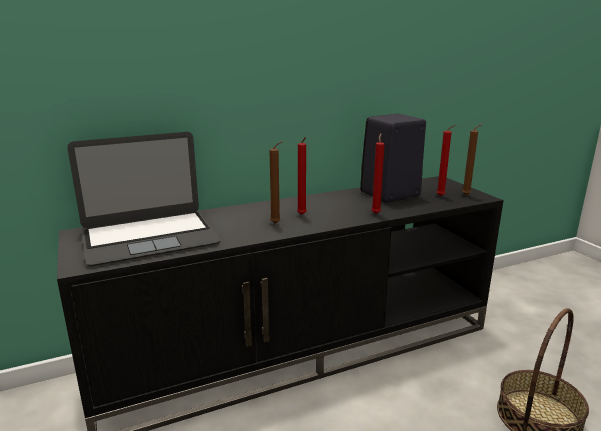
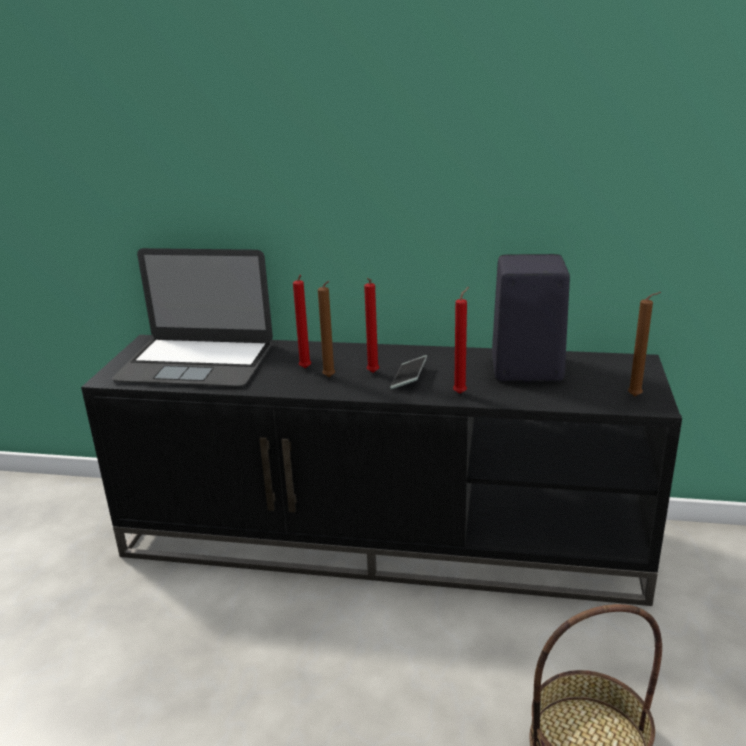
camera: 35 degrees right, 5 degrees up
red candle [437,125,456,196] -> red candle moved to [293,275,311,368]
none -> phone [390,355,427,389]

